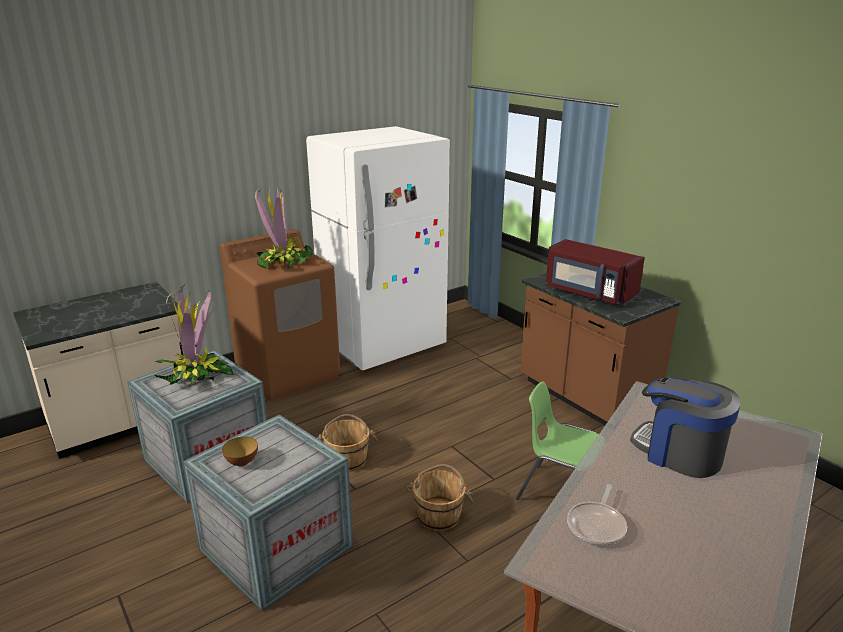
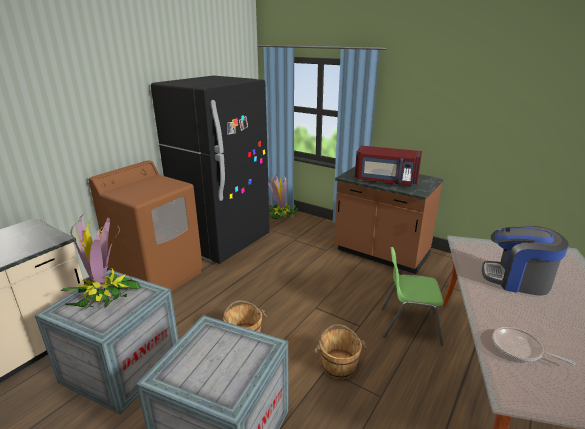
camera: 20 degrees left, 0 degrees up
bowl [222,437,258,467] -> none
potted plant [255,187,313,269] -> potted plant moved to [268,174,298,219]
white fridge [306,126,450,371] -> black fridge [151,76,270,264]
frying pan [567,484,627,546] -> frying pan turned 120 degrees clockwise [492,327,575,365]

